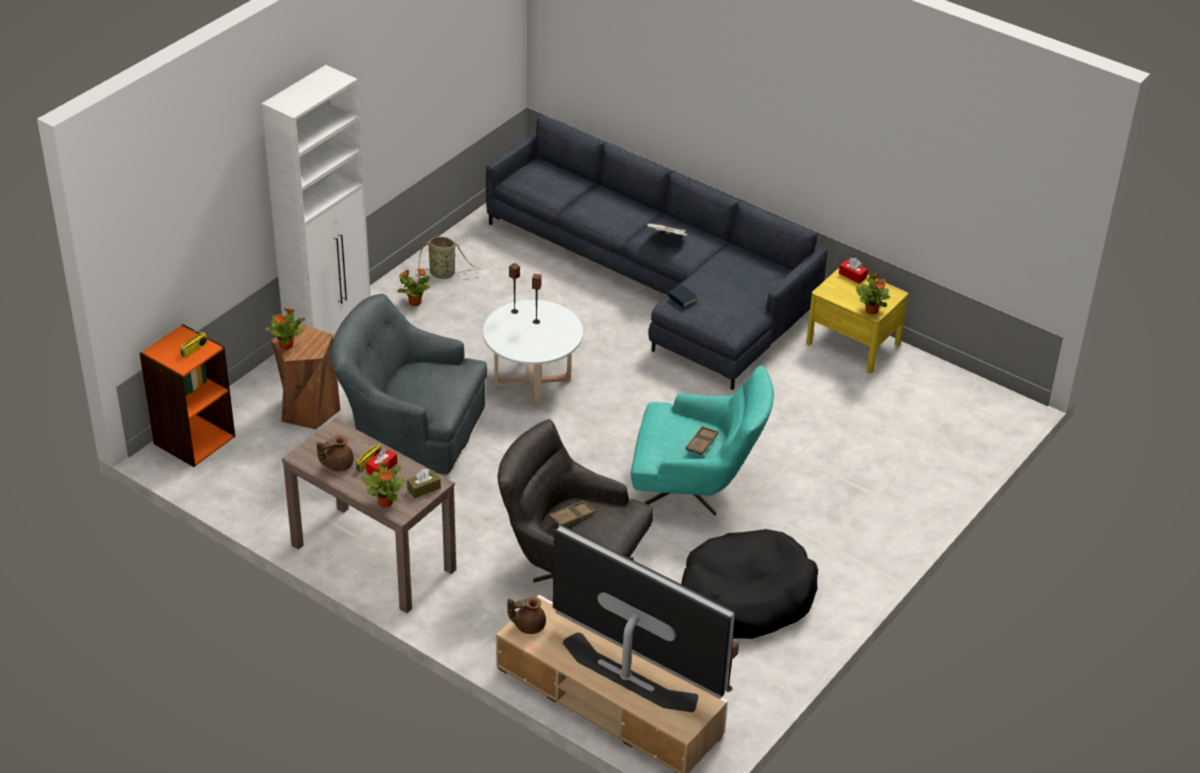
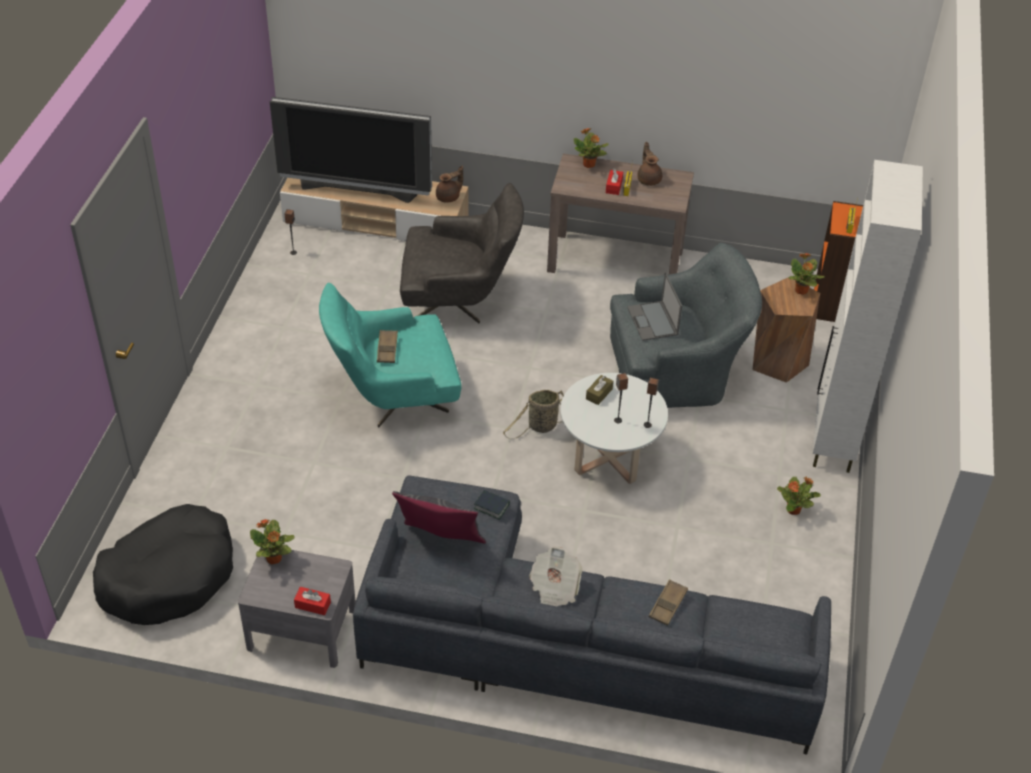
camera: 155 degrees right, 5 degrees up
brown teapot [317,435,354,472] -> brown teapot turned 45 degrees counterclockwise [637,142,662,186]
brown tissue box [407,469,441,498] -> brown tissue box moved to [586,375,613,405]
basket [415,236,481,279] -> basket moved to [503,390,564,439]
brown tray [549,500,596,526] -> brown tray moved to [649,579,688,626]
black dog bed [681,529,818,639] -> black dog bed moved to [93,504,233,625]
yellow nightstand [806,268,908,373] -> grey nightstand [238,548,355,668]
none -> grey pillow [392,491,486,544]
none -> laptop [627,273,682,341]

